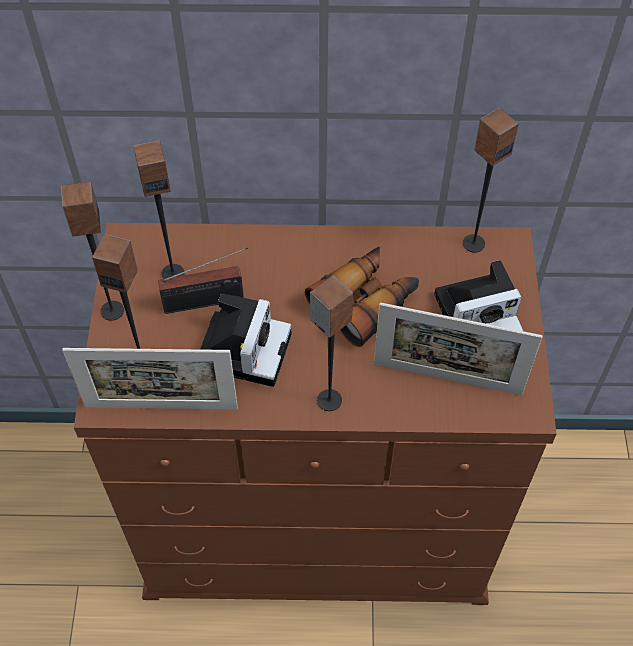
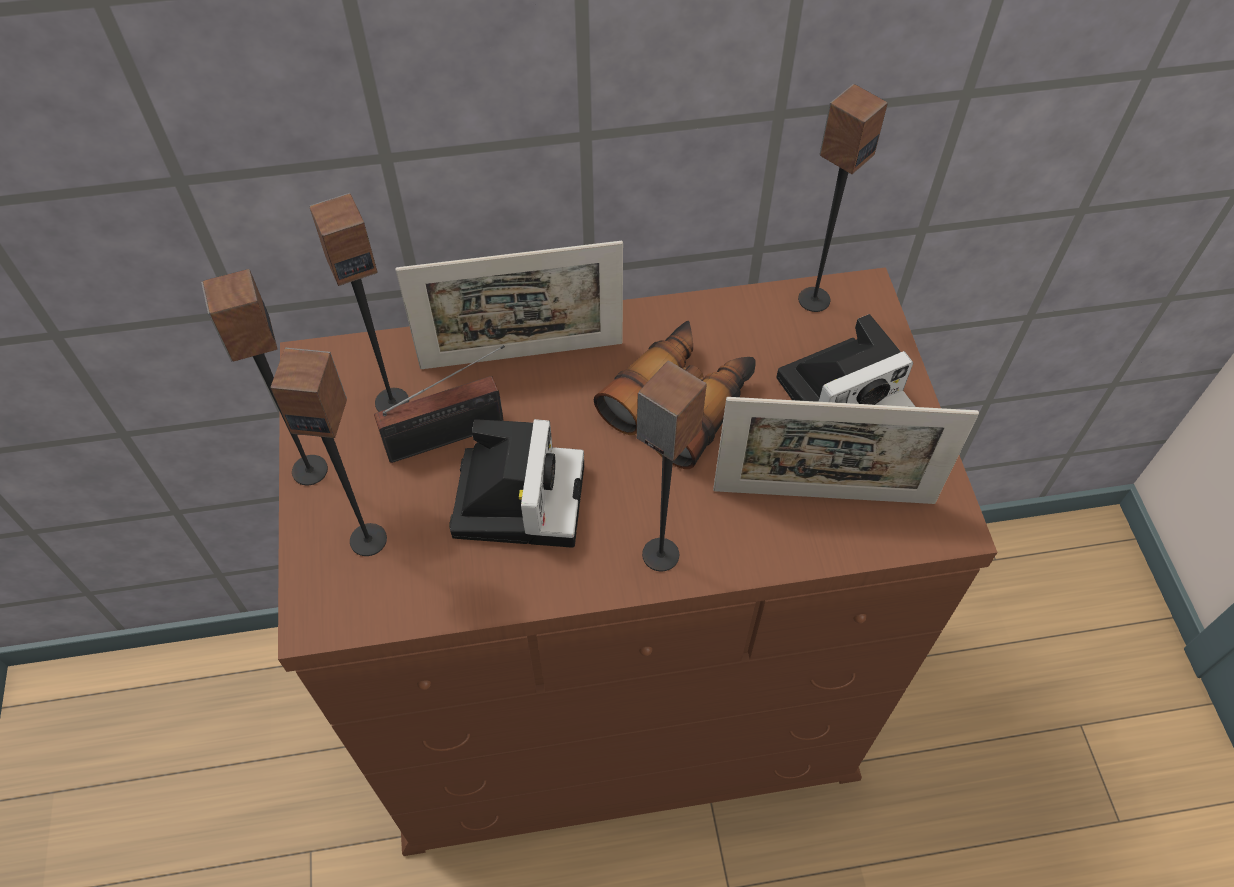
camera: 10 degrees left, 0 degrees up
picture frame [62,348,238,409] -> picture frame moved to [395,241,623,369]

